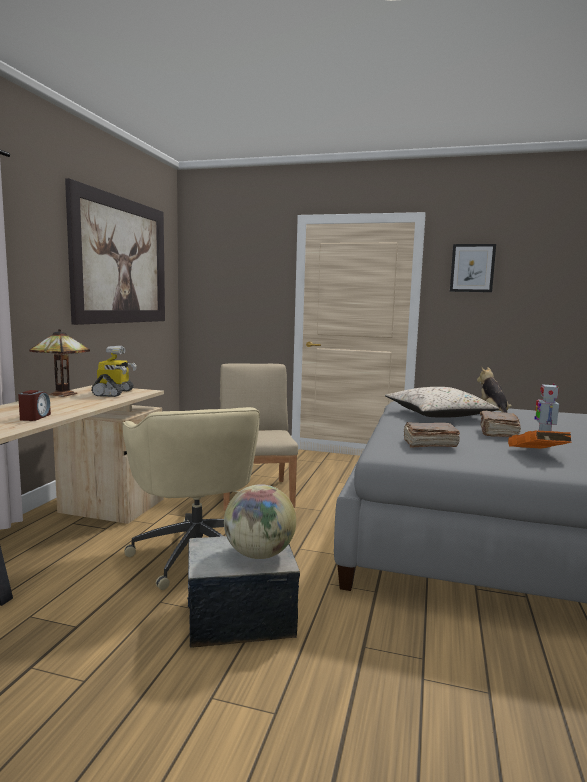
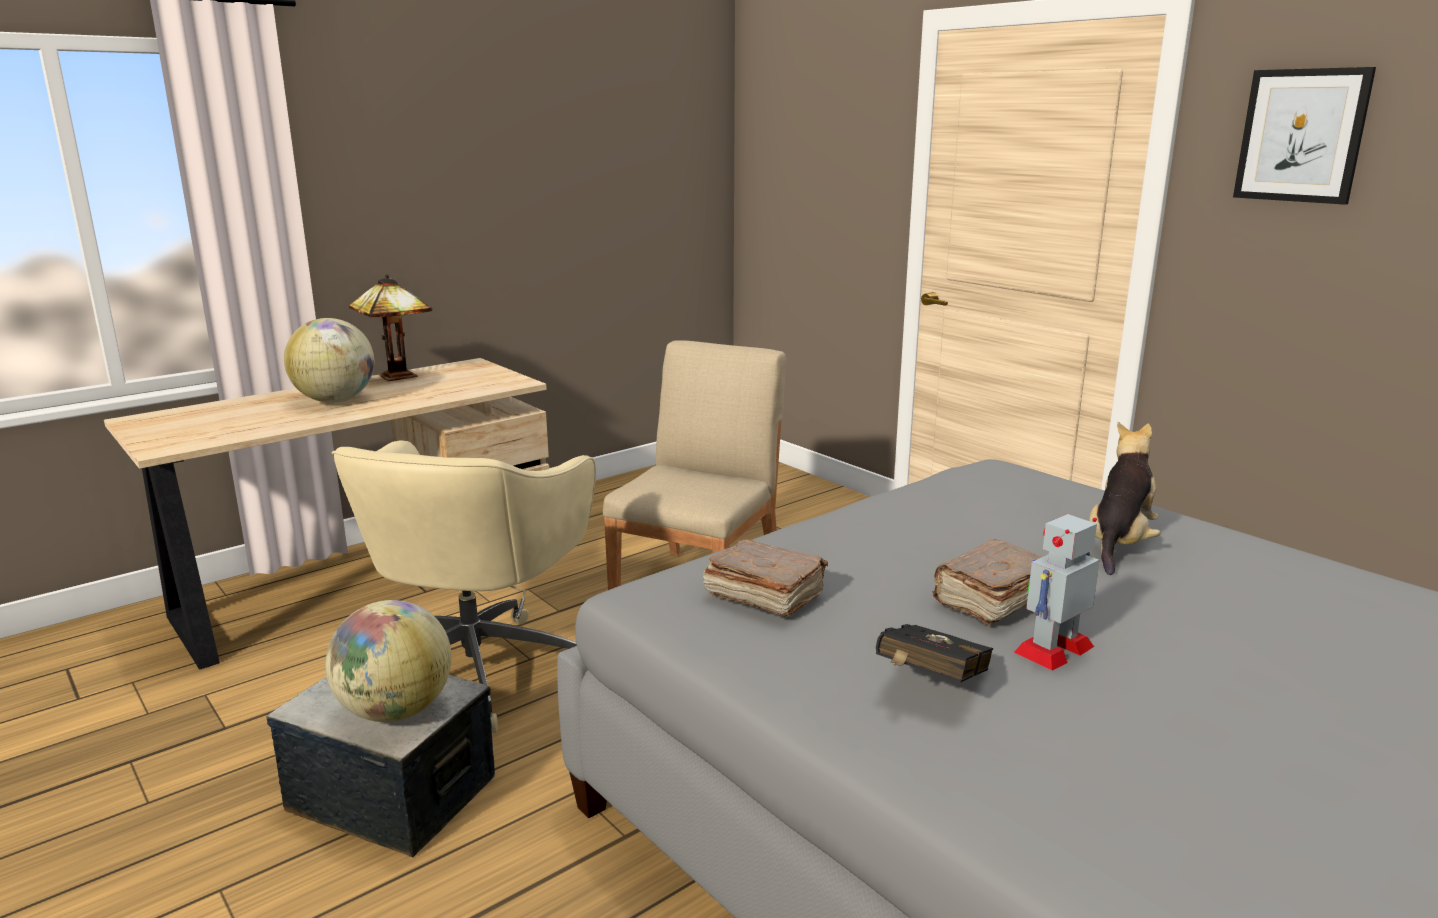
camera: 35 degrees right, 10 degrees up
alarm clock [18,390,51,421] -> none
picture [65,178,165,325] -> none
toy robot [91,346,137,397] -> none
beige pillow [385,387,499,418] -> none
orange book [508,431,572,449] -> black book [876,624,993,683]
none -> globe [284,318,374,403]

